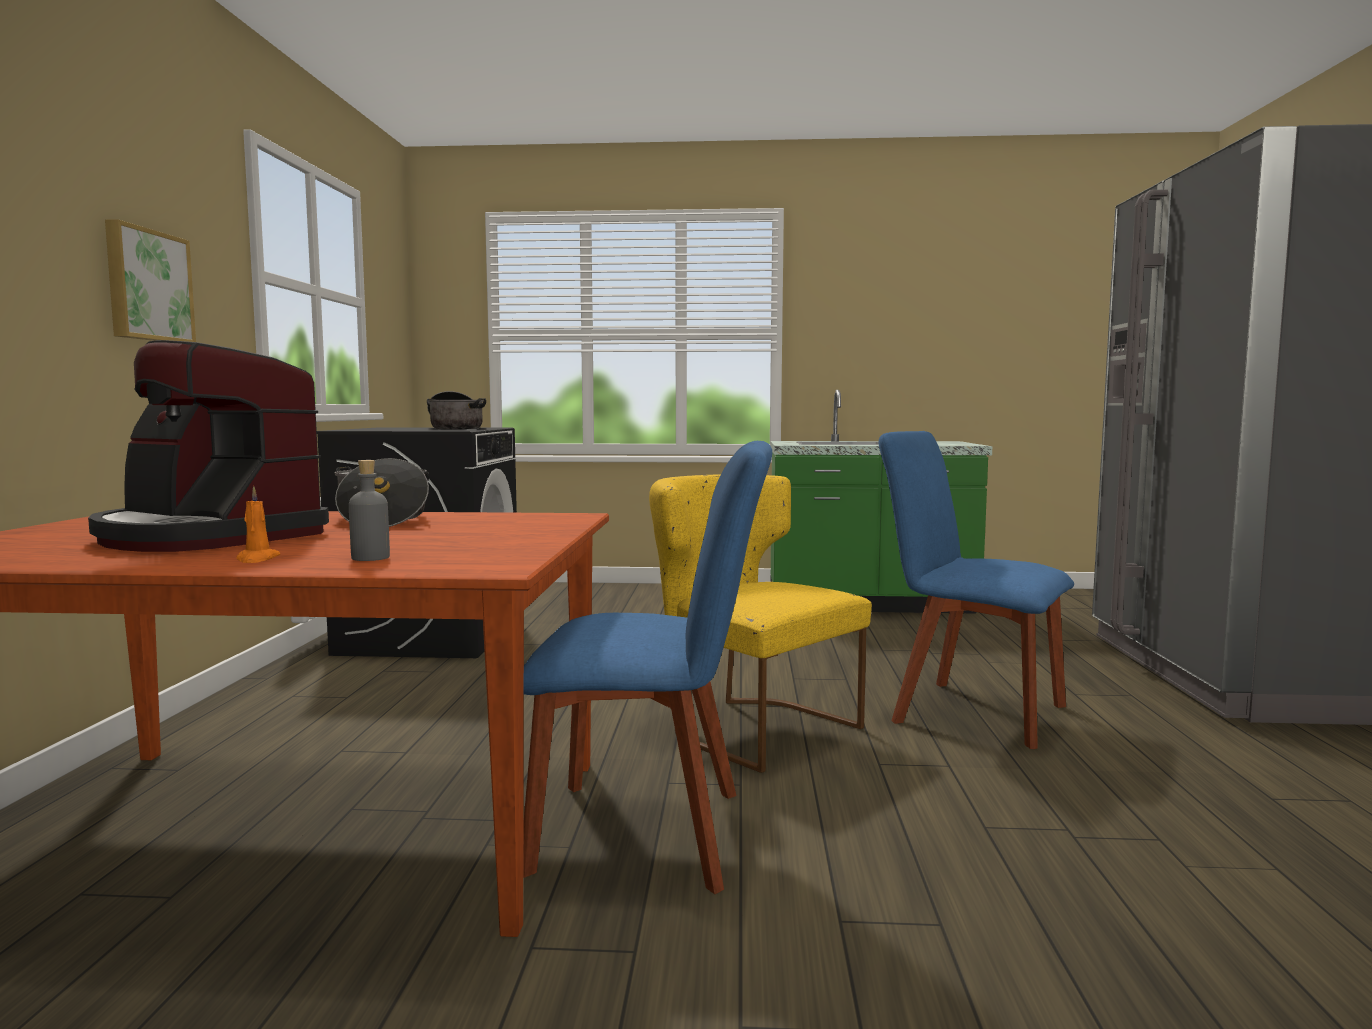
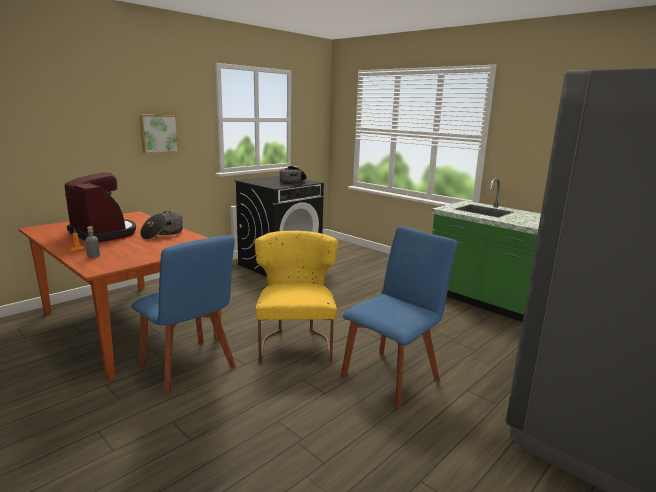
camera: 40 degrees right, 10 degrees up
coffee machine [88,340,329,552] -> coffee machine turned 150 degrees clockwise [65,173,136,243]
blue chair [879,431,1074,749] -> blue chair turned 60 degrees clockwise [341,226,458,408]

